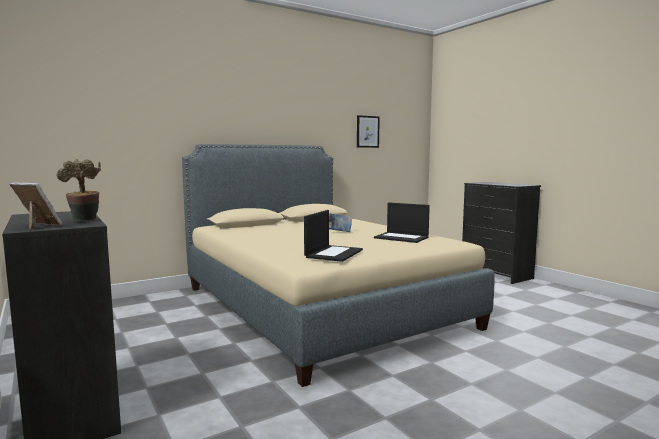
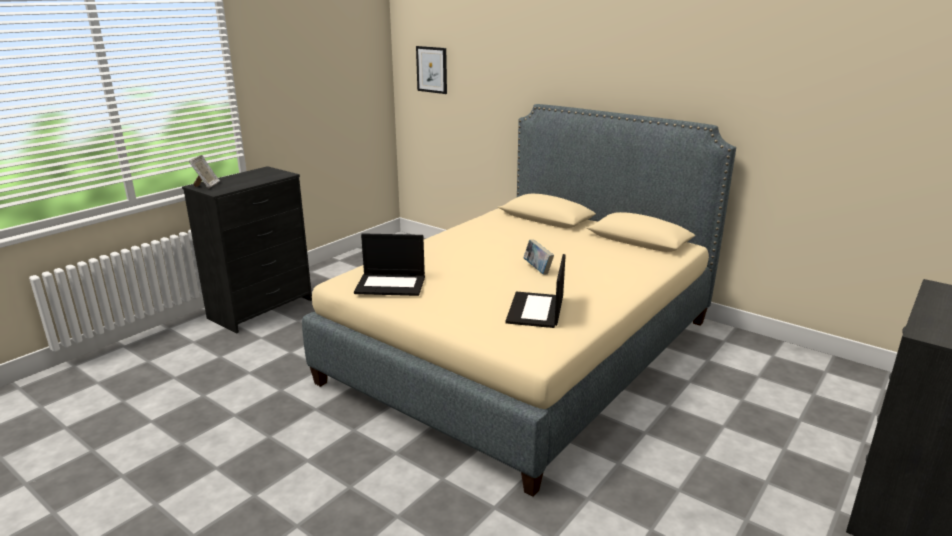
camera: 70 degrees right, 15 degrees up
potted plant [56,158,101,221] -> none
picture [357,115,380,148] -> picture moved to [416,46,447,94]

